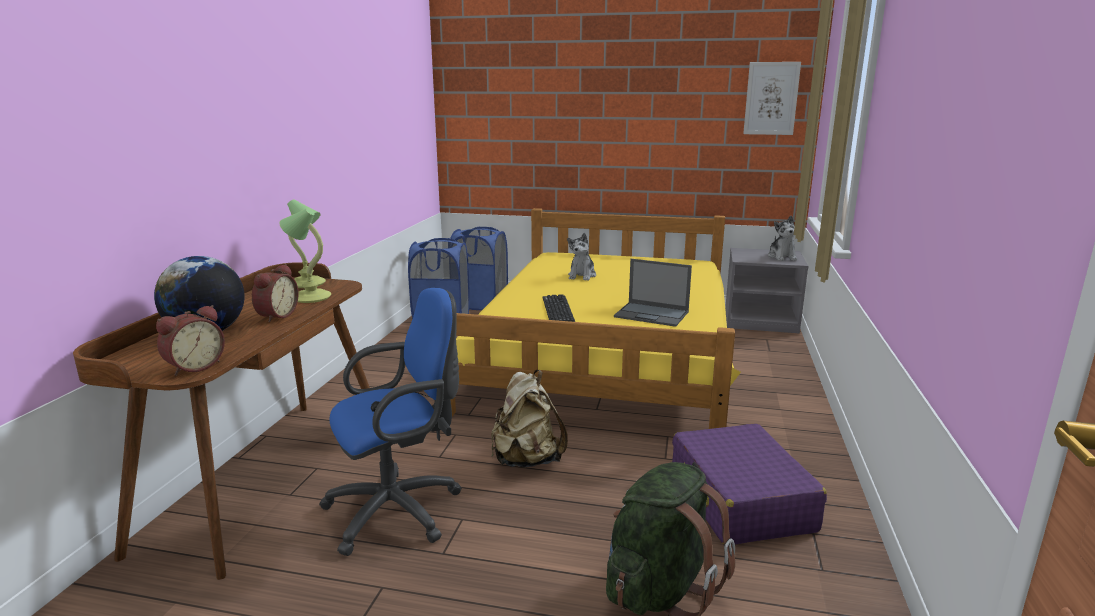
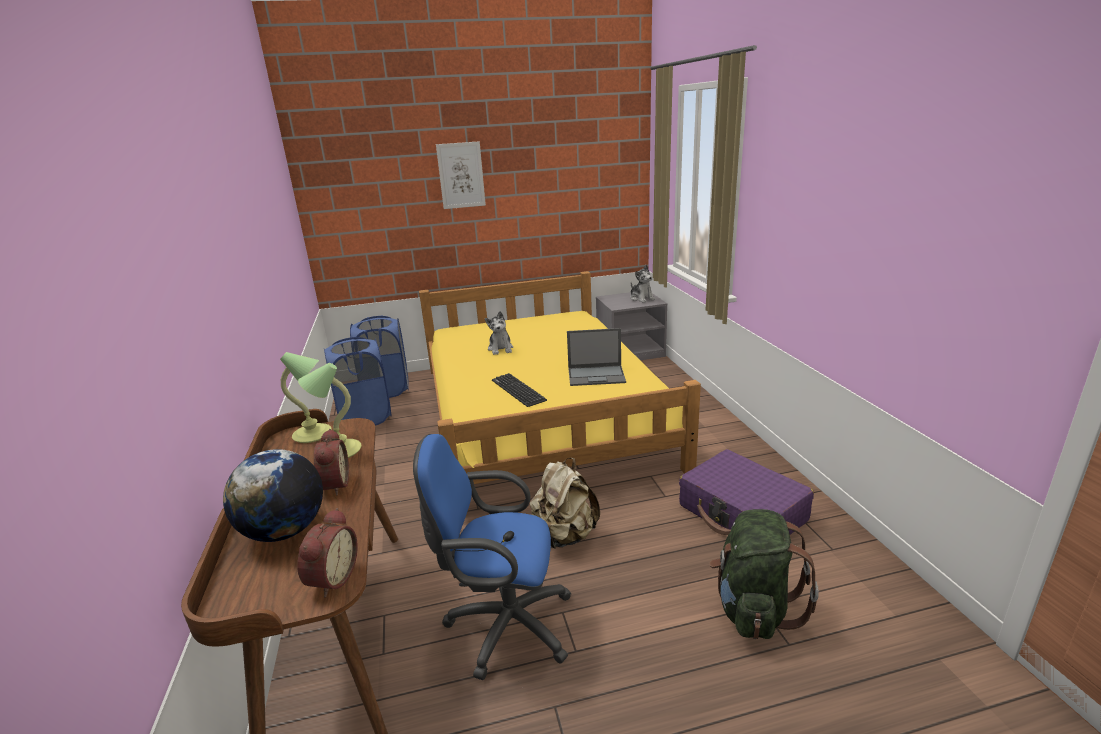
camera: 25 degrees left, 5 degrees up
blue office chair [319,288,462,556] -> blue office chair turned 120 degrees counterclockwise [413,434,572,680]
picture [743,62,801,135] -> picture moved to [436,141,486,209]

